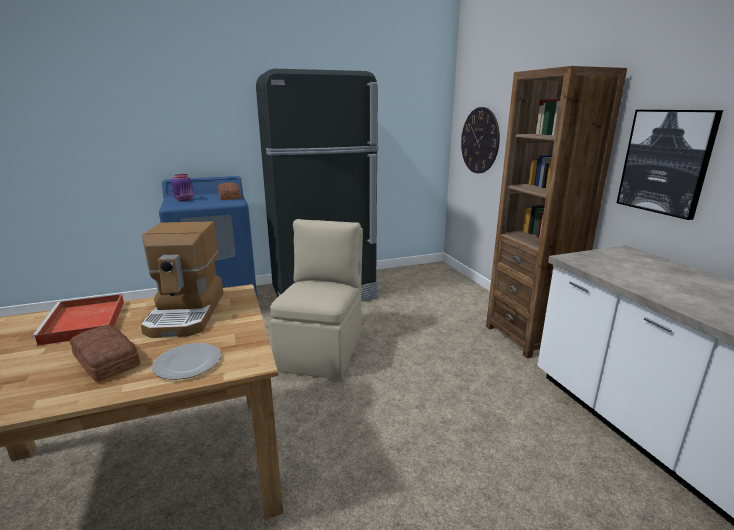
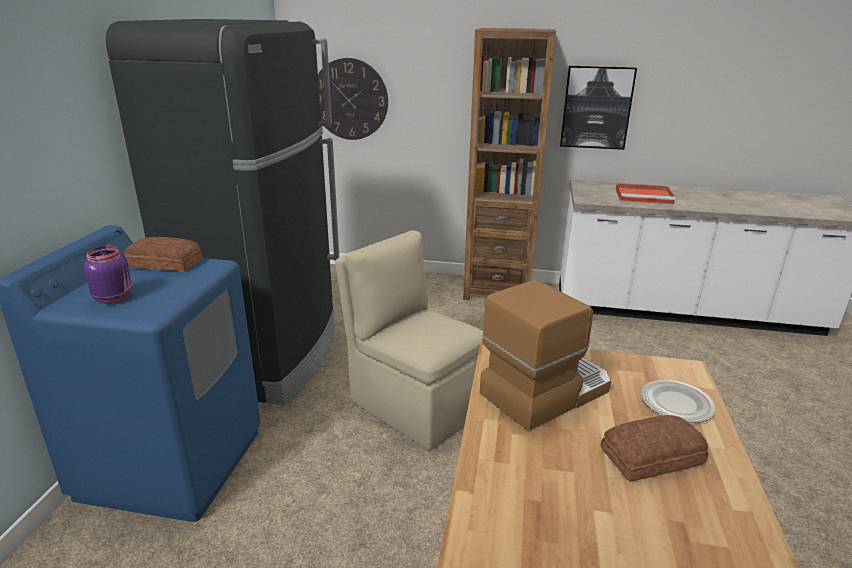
camera: 60 degrees left, 5 degrees up
red tray [31,294,124,346] -> red tray moved to [616,183,675,204]
coffee machine [140,221,224,338] -> coffee machine turned 60 degrees counterclockwise [480,280,611,431]

